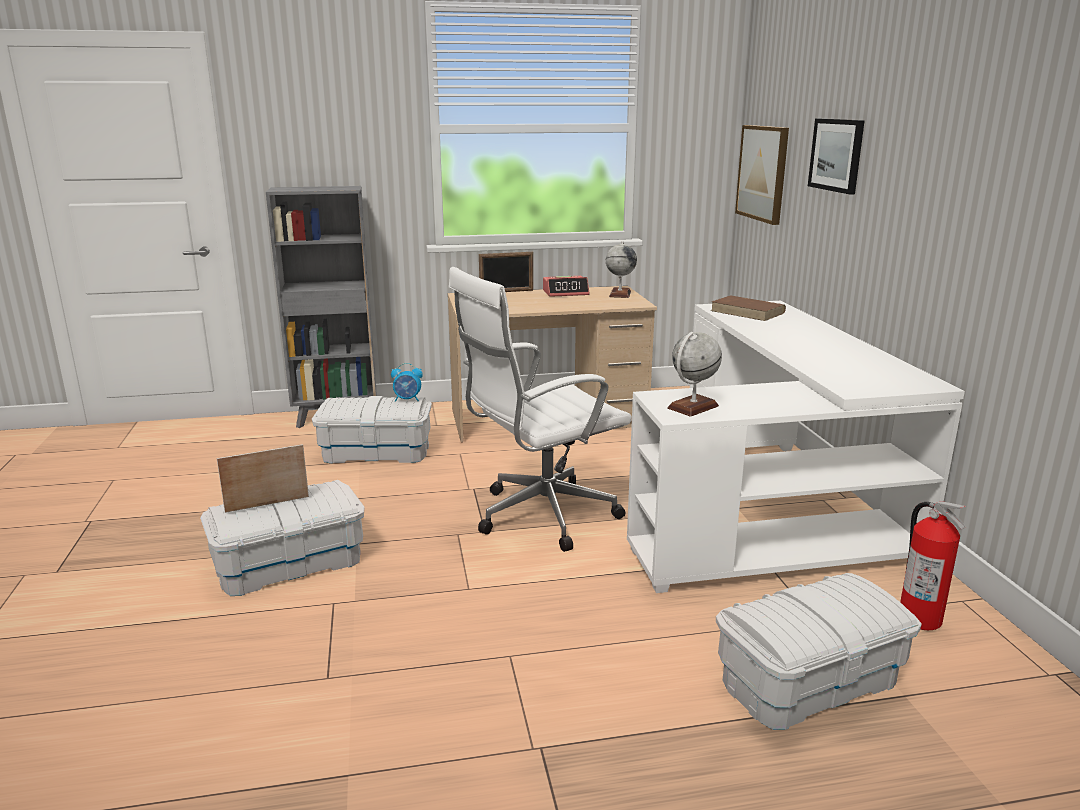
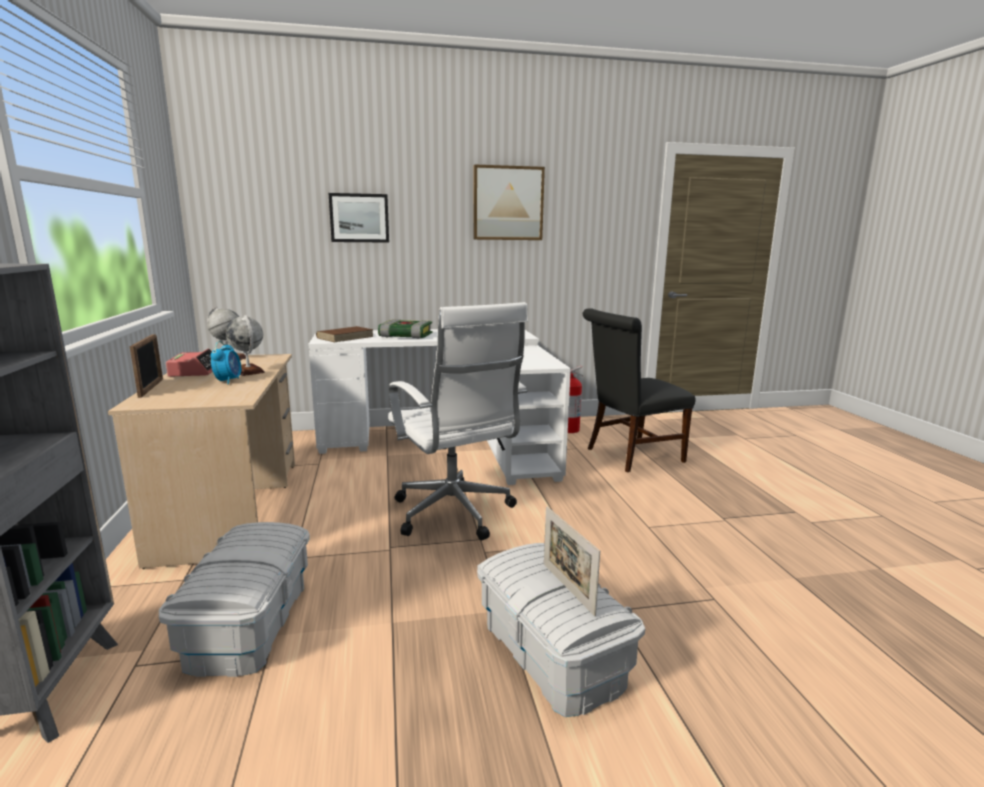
camera: 90 degrees left, 5 degrees down
alarm clock [391,363,423,402] -> alarm clock moved to [211,341,241,385]
globe [667,332,722,417] -> globe moved to [226,315,265,376]
white storage box [716,573,922,730] -> black chair [583,308,696,472]
picture [735,125,789,225] -> picture moved to [473,164,545,240]
none -> book [378,319,432,339]

